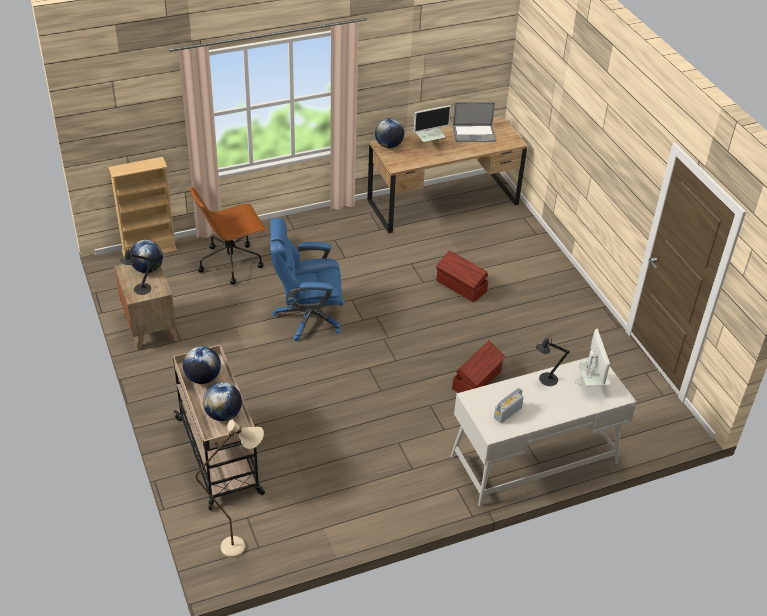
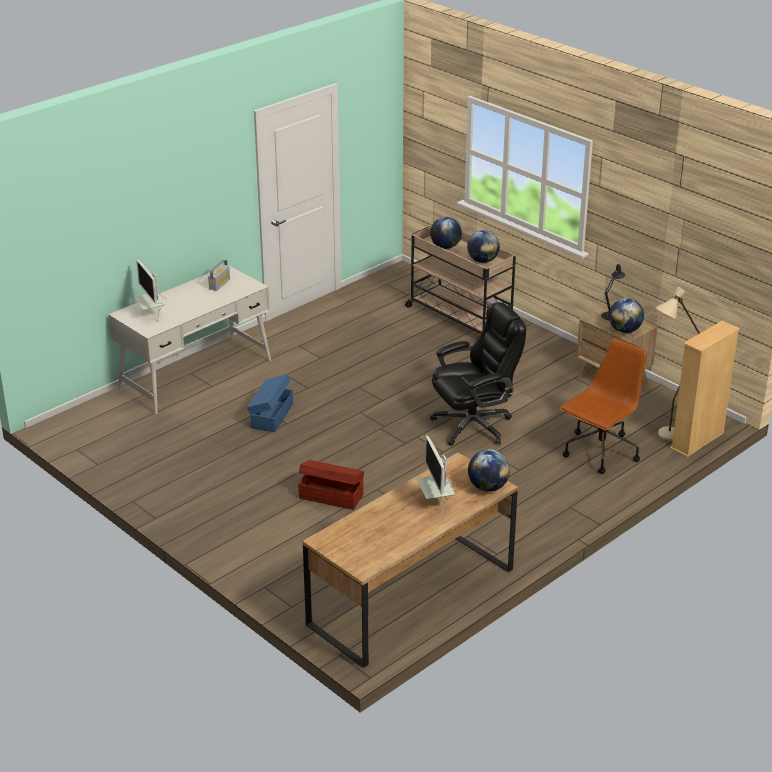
camera: 160 degrees right, 10 degrees down
beige floor lamp [195,420,264,558] -> beige floor lamp moved to [656,287,700,441]
blue office chair [270,218,344,341] -> black office chair [430,302,526,446]
monitor [414,105,451,143] -> monitor turned 60 degrees counterclockwise [417,435,456,512]
brown storage box [452,340,506,393] -> blue storage box [247,374,293,432]
laptop [453,102,496,142] -> none
black table lamp [536,337,570,386] -> none

